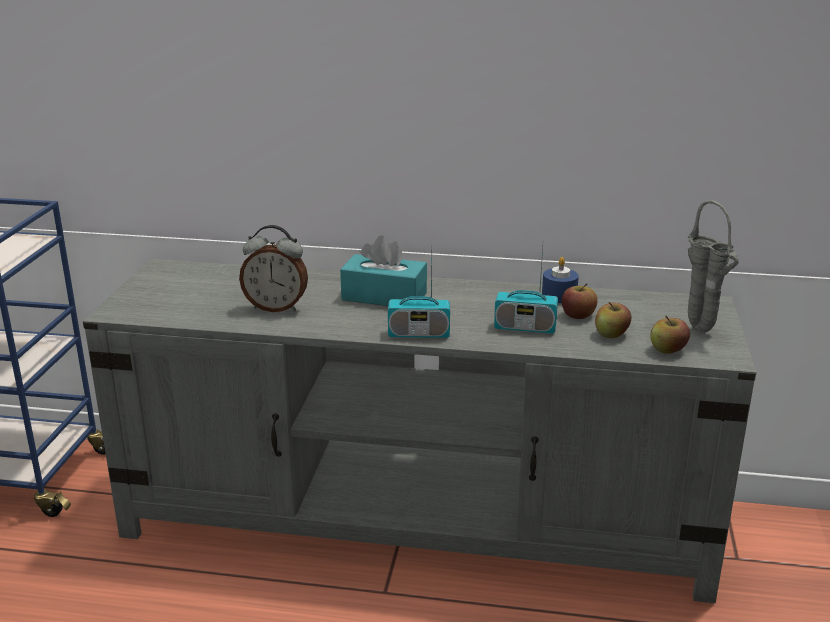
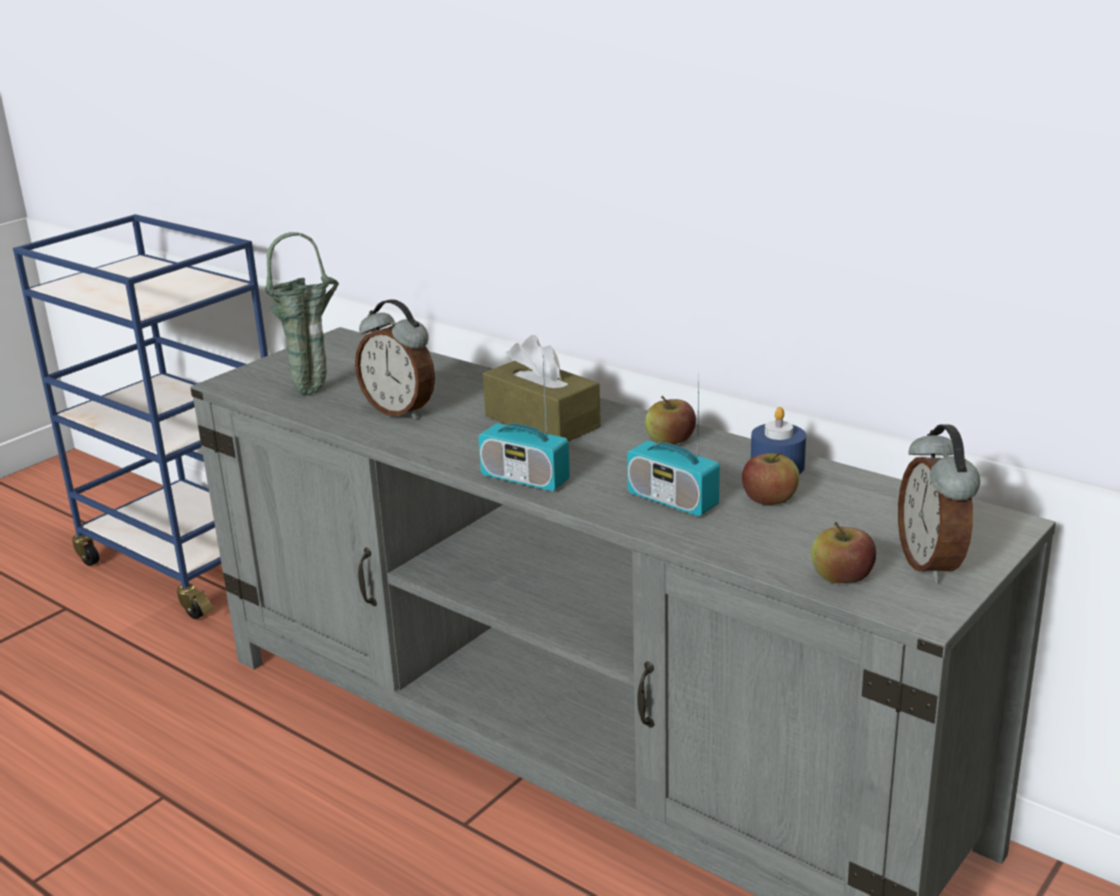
camera: 30 degrees right, 0 degrees up
turquoise tissue box [340,235,427,306] -> brown tissue box [483,335,601,442]
apple [595,302,632,338] -> apple moved to [645,396,696,445]
grey vase [688,200,739,333] -> alarm clock [898,424,980,583]
none -> green vase [265,232,339,396]

